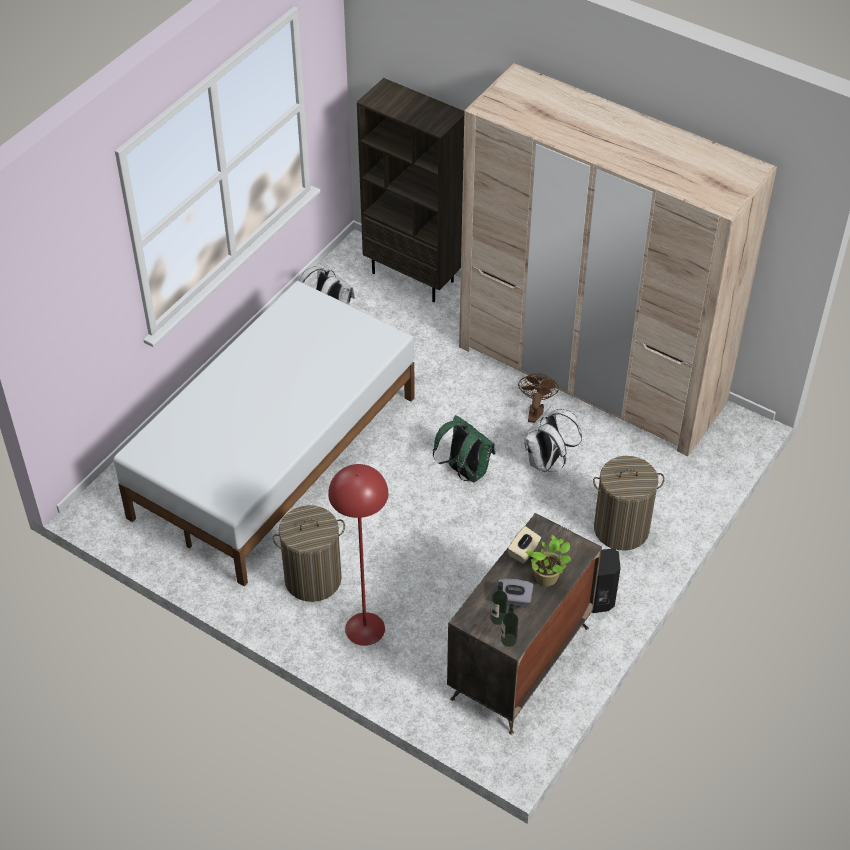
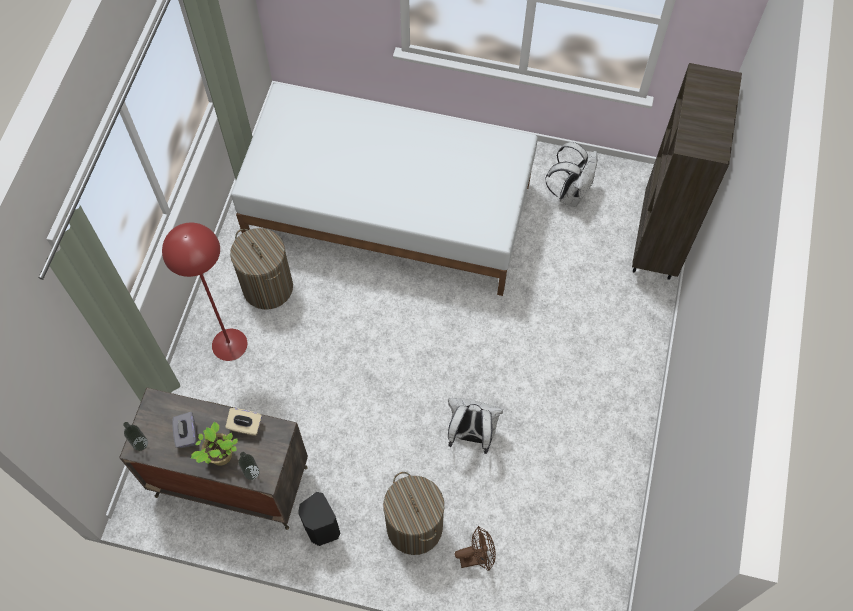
camera: 70 degrees right, 15 degrees up
green backpack [433,415,496,483] -> none
beige wardrobe [459,63,777,456] -> none
bottle [490,582,508,625] -> bottle moved to [238,452,260,480]
brown fan [518,373,559,423] -> brown fan moved to [454,526,496,571]

